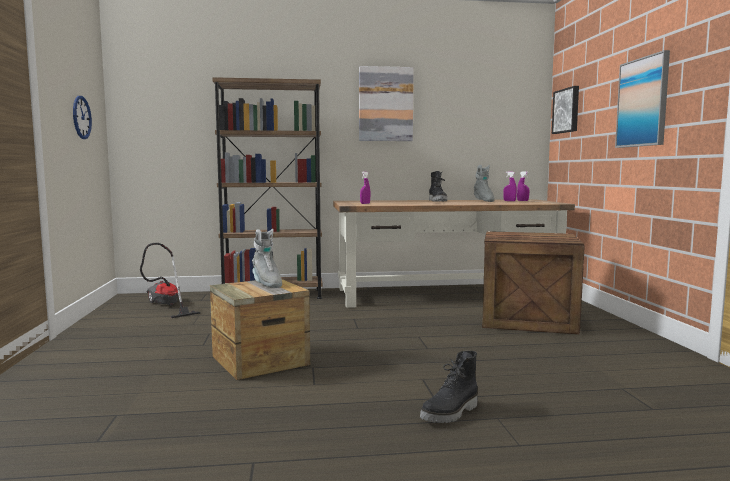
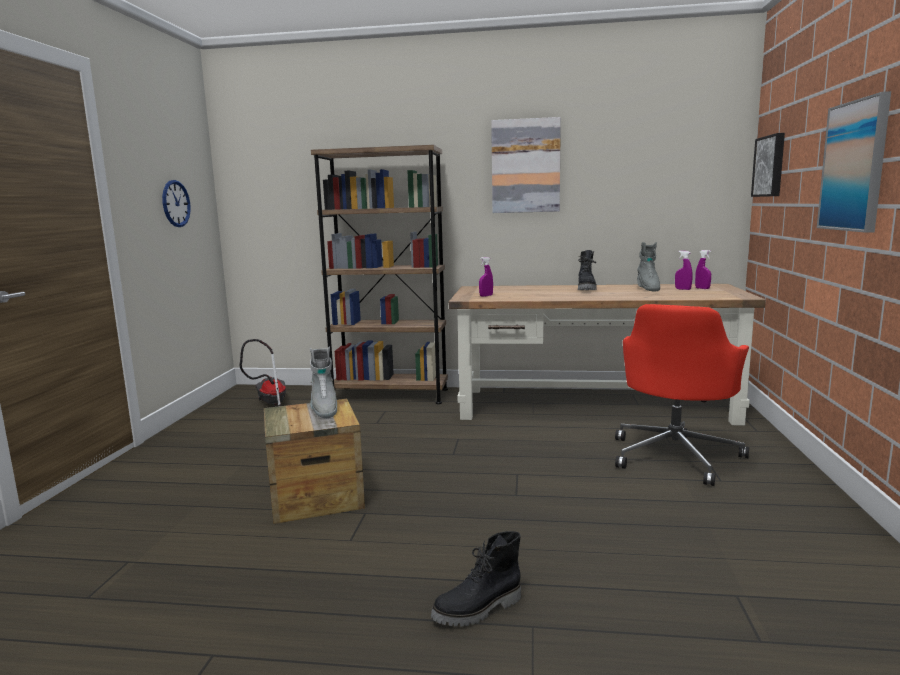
camera: 15 degrees right, 5 degrees up
crate [482,231,585,334] -> red office chair [615,304,749,486]

